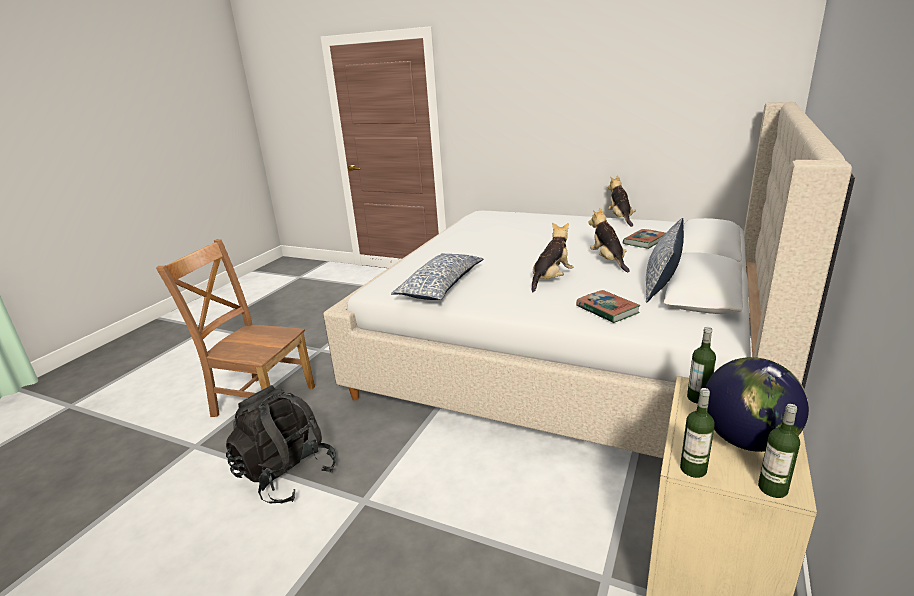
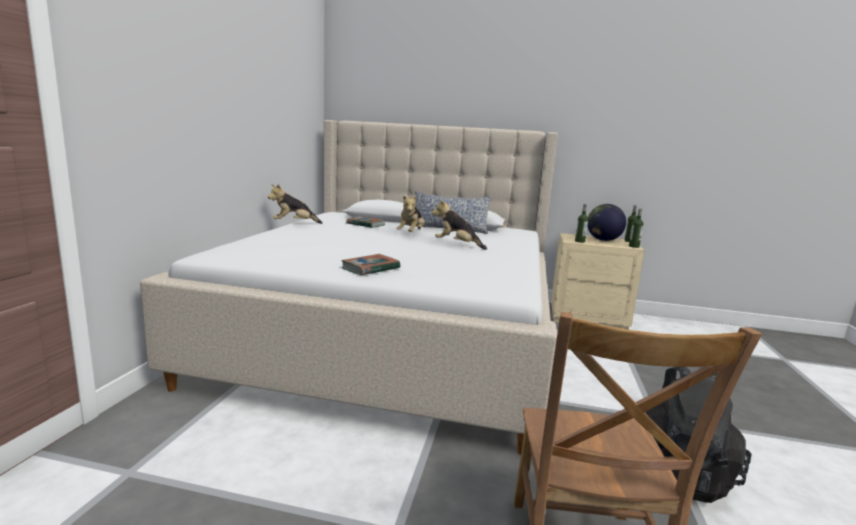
camera: 105 degrees left, 10 degrees down
pillow [391,253,483,300] -> none
book [576,290,641,323] -> book moved to [341,254,400,275]
plush toy [588,208,630,272] -> plush toy turned 45 degrees counterclockwise [396,195,425,232]

